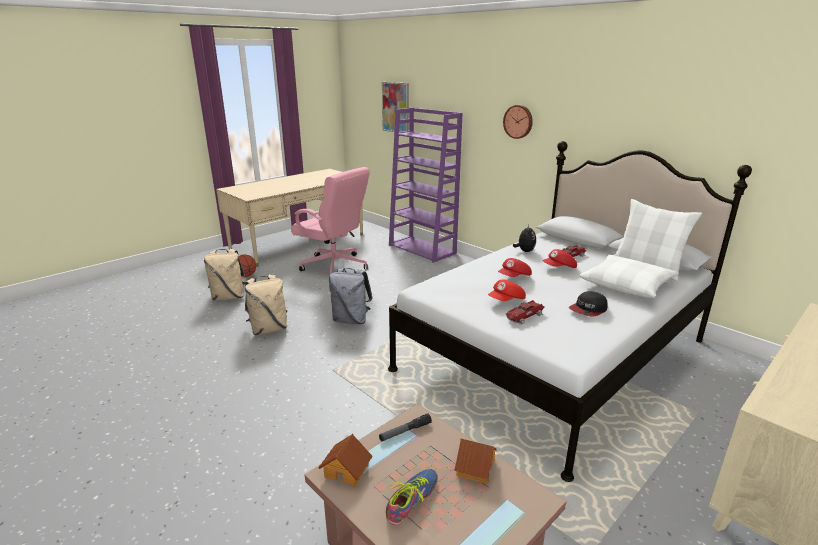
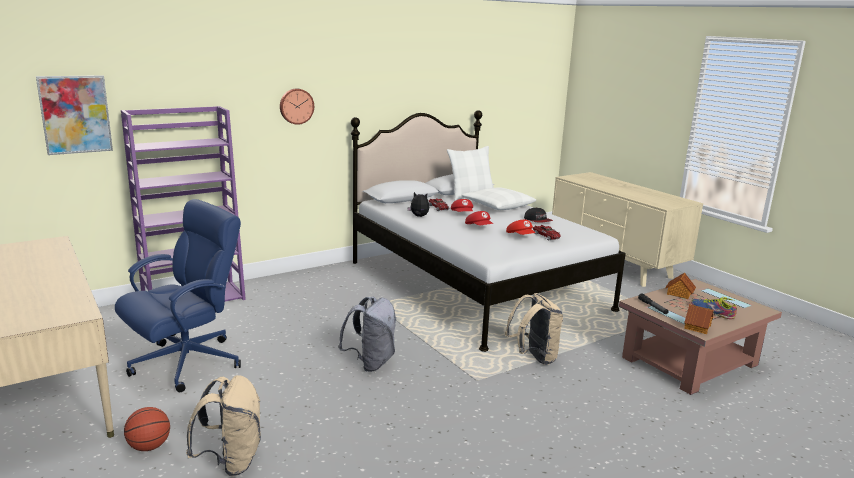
camera: 80 degrees left, 5 degrees down
beige backpack [245,275,287,335] -> beige backpack moved to [505,293,563,365]
pink office chair [291,167,370,274] -> blue office chair [115,199,241,392]

